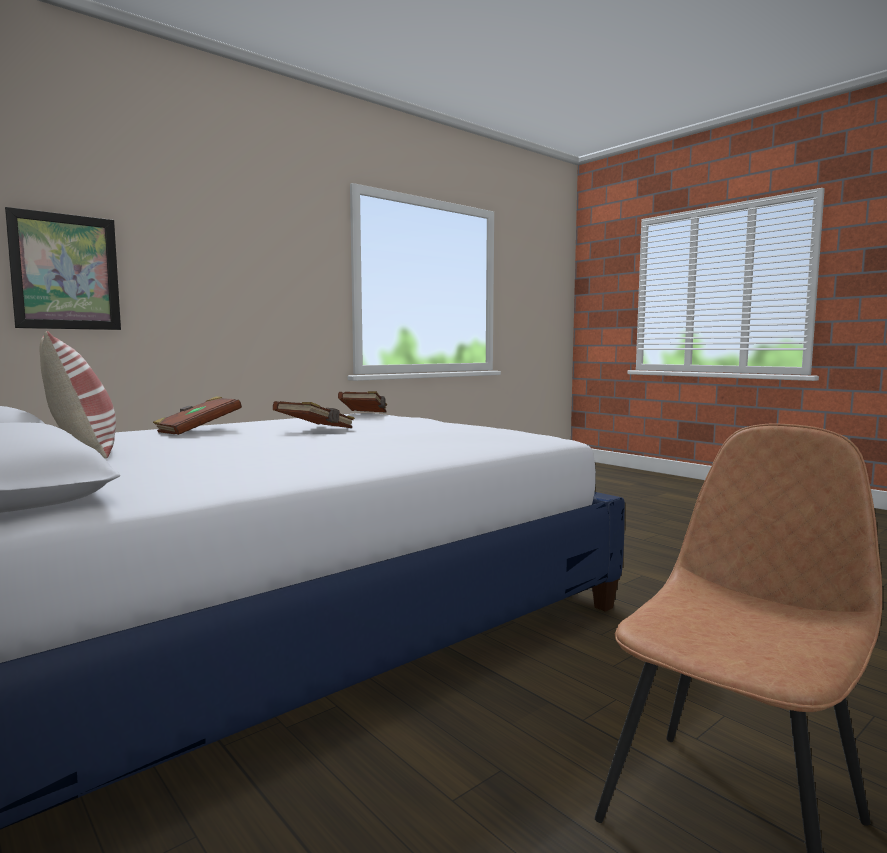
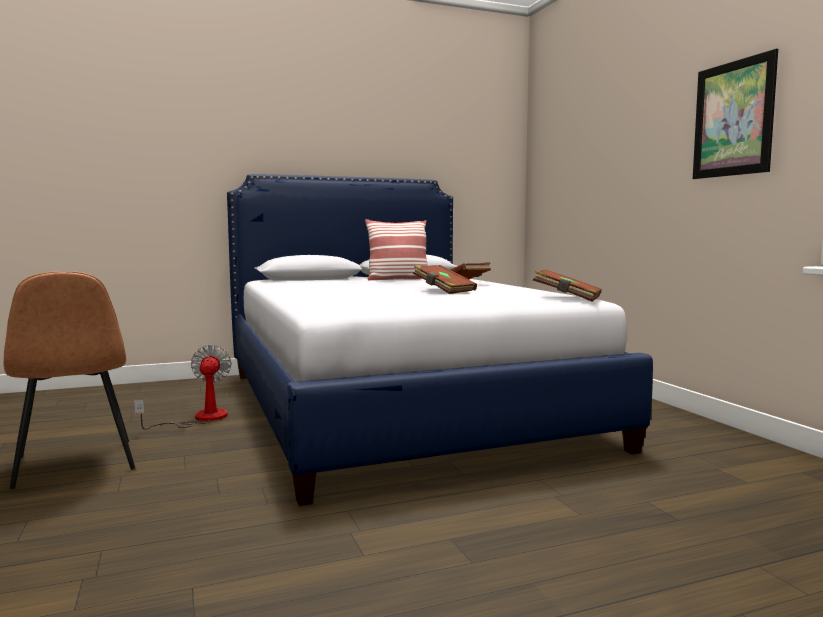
camera: 110 degrees right, 0 degrees up
picture [5,207,121,330] -> picture moved to [693,49,778,179]
none -> fan [134,345,232,430]

